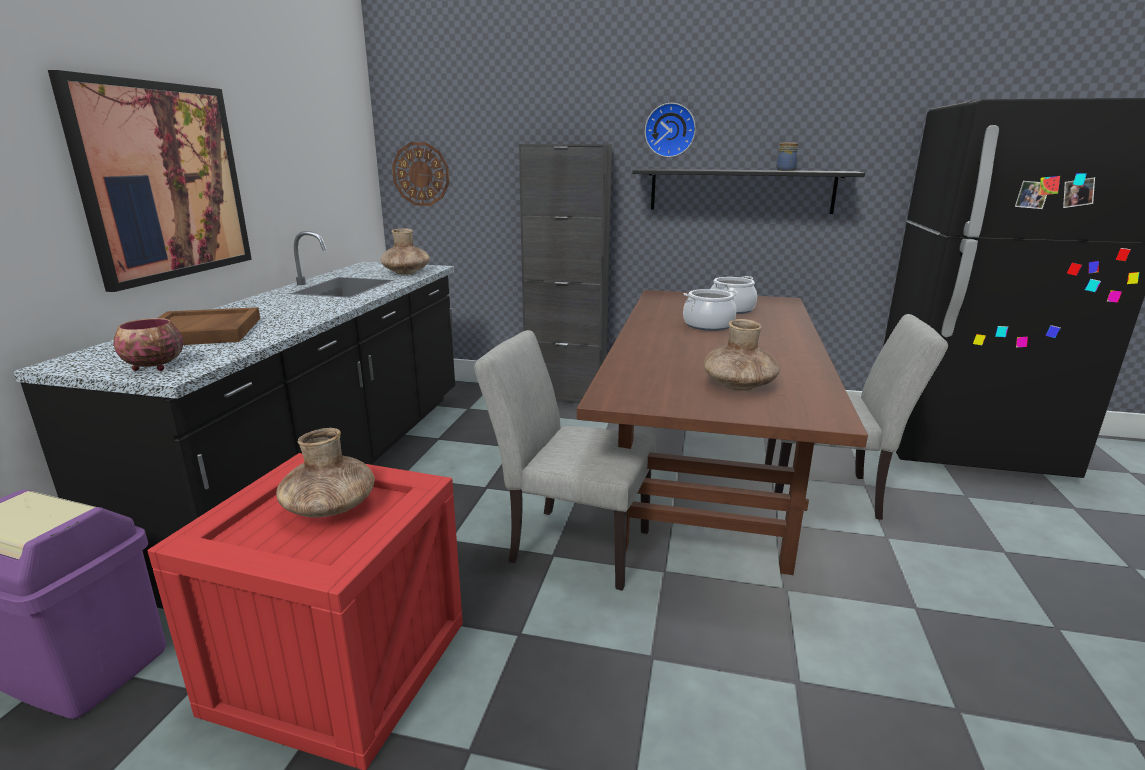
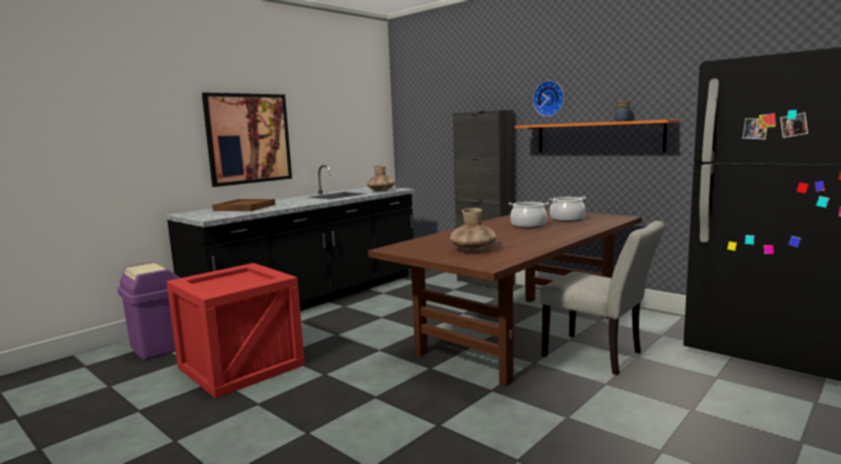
camera: 30 degrees right, 10 degrees down
bowl [114,318,184,371] -> none
brown vase [276,428,375,517] -> none
wall clock [392,142,449,206] -> none
grey chair [474,330,656,591] -> none
black shelf [632,169,865,214] -> orange shelf [515,119,680,152]

